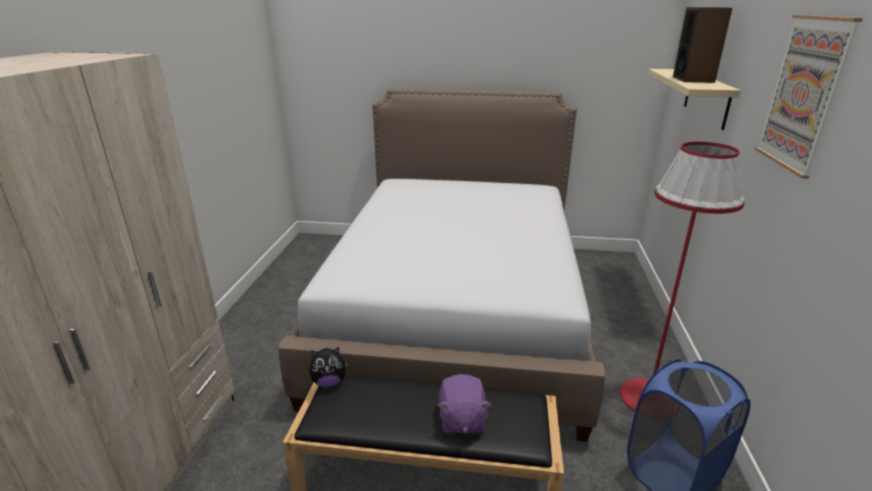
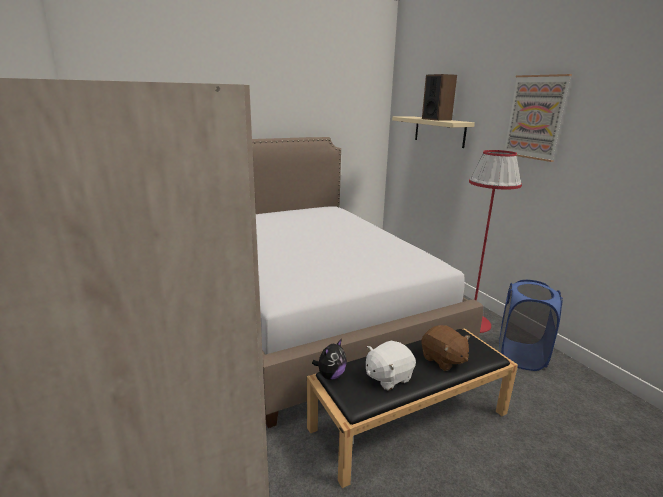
camera: 35 degrees left, 5 degrees down
purple plush toy [437,374,492,435] -> brown plush toy [421,325,470,371]
none -> white plush toy [366,341,416,391]

